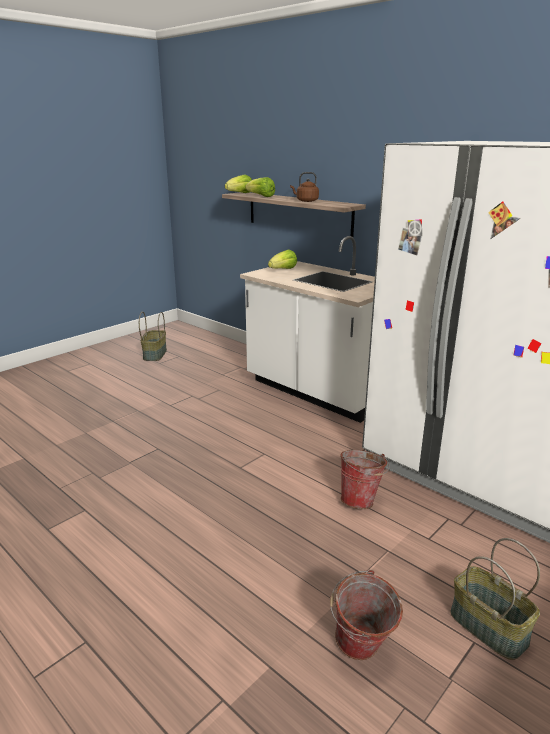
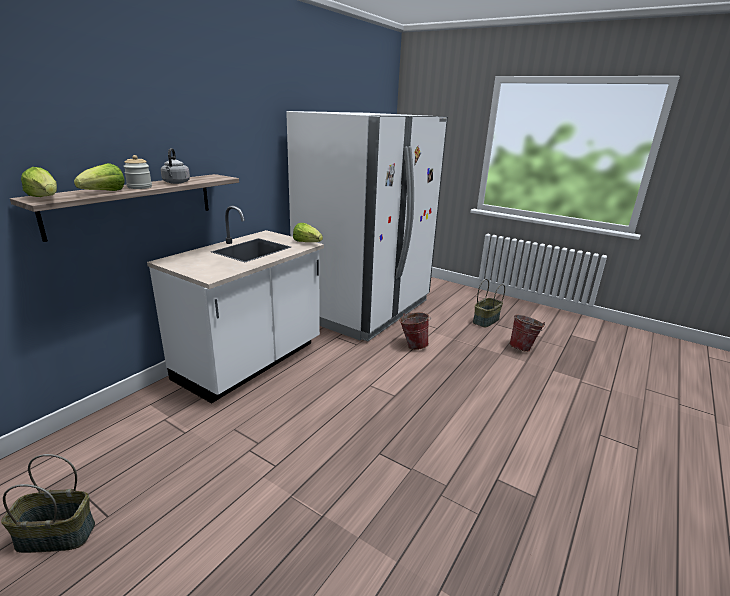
camera: 100 degrees left, 0 degrees up
lettuce [268,249,297,269] -> lettuce moved to [293,223,323,242]
brown kettle [290,172,319,202] -> grey kettle [161,148,190,184]
none -> jar [123,155,152,189]

